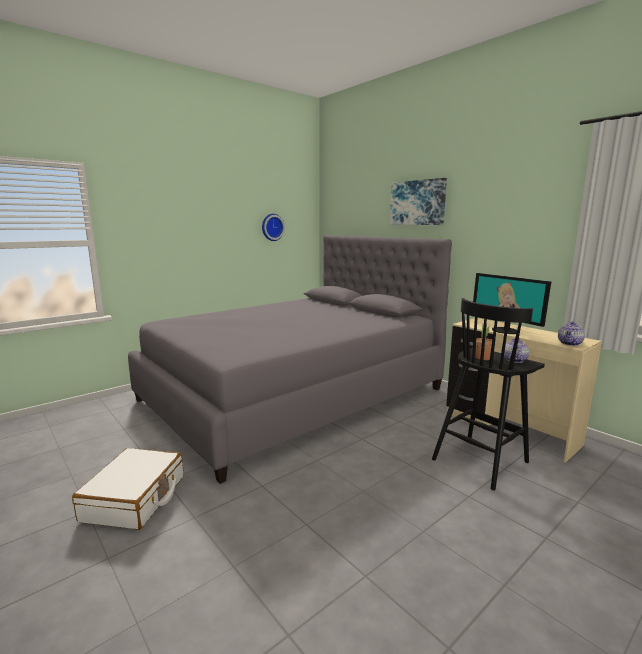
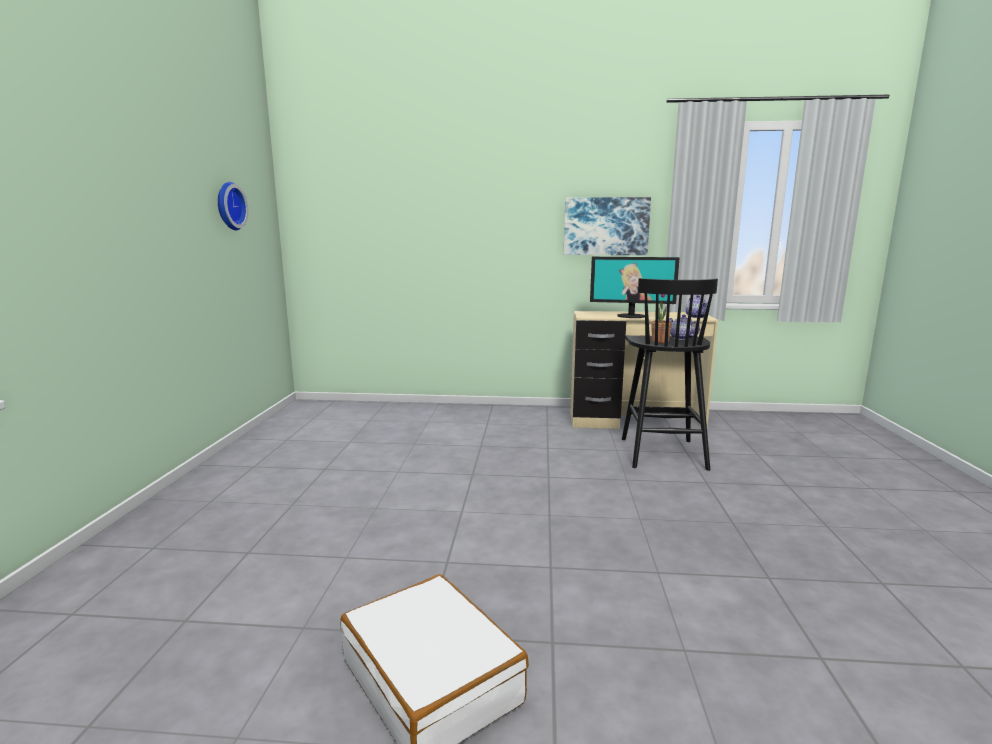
camera: 45 degrees left, 0 degrees up
grey bed [128,235,452,484] -> none
picture [390,178,447,225] -> picture moved to [564,197,651,255]

